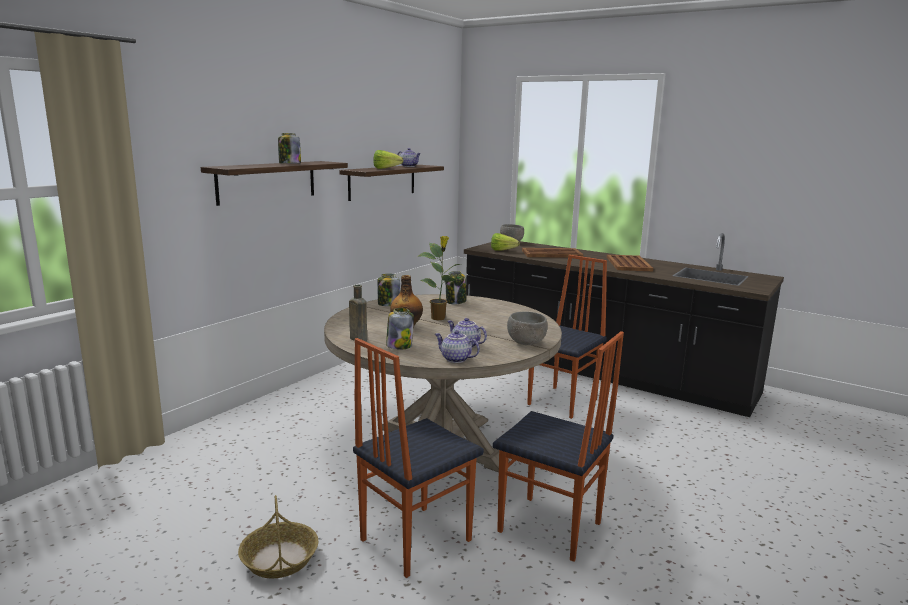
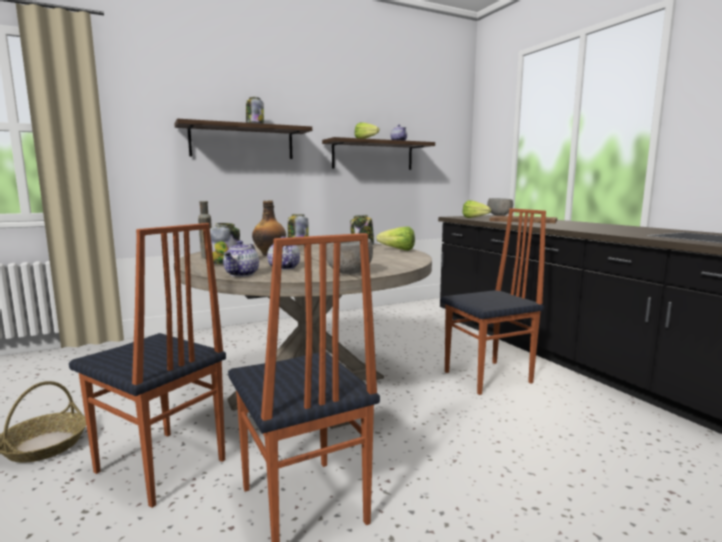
camera: 30 degrees right, 5 degrees down
chair [353,338,484,578] -> chair turned 135 degrees counterclockwise [69,223,226,508]
potted plant [418,236,462,320] -> none
teapot [435,330,480,363] -> teapot turned 135 degrees counterclockwise [223,240,259,277]
brown tray [607,255,653,271] -> none
none -> lettuce [377,226,415,251]

